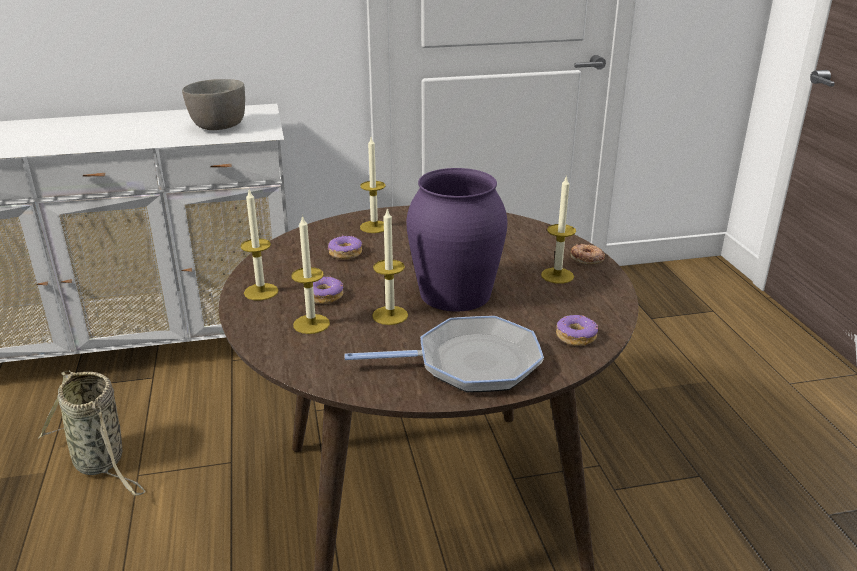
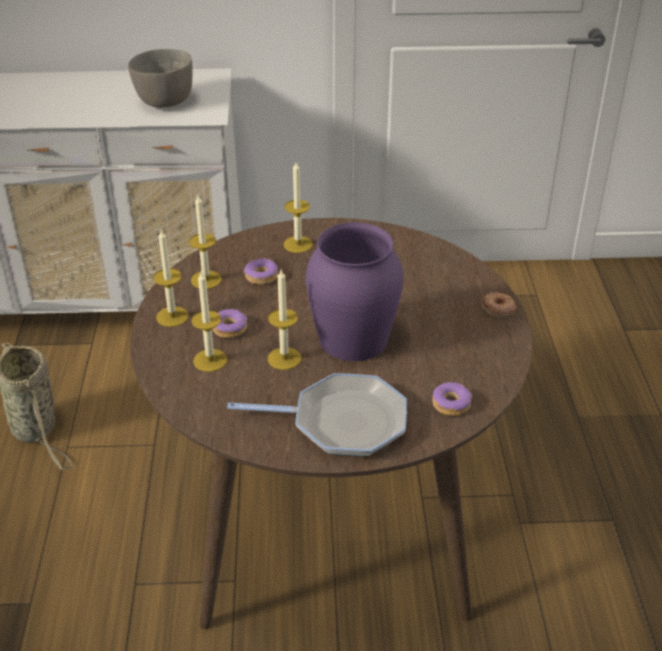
camera: 10 degrees right, 10 degrees up
candle [541,175,576,284] -> candle moved to [189,195,222,289]

